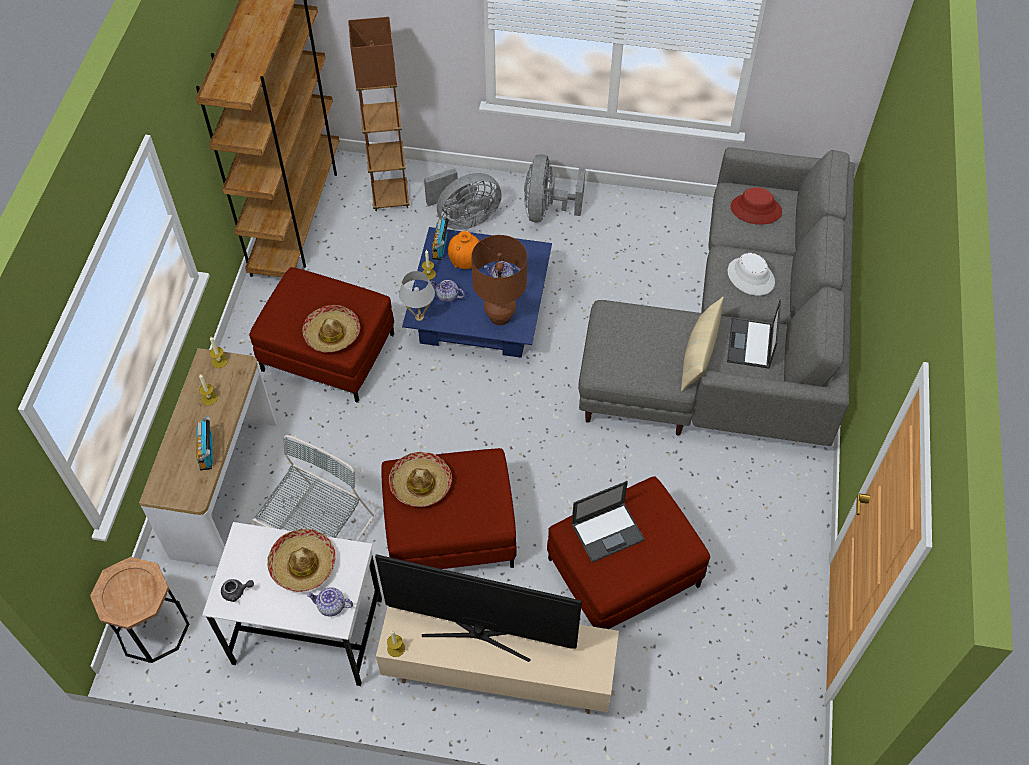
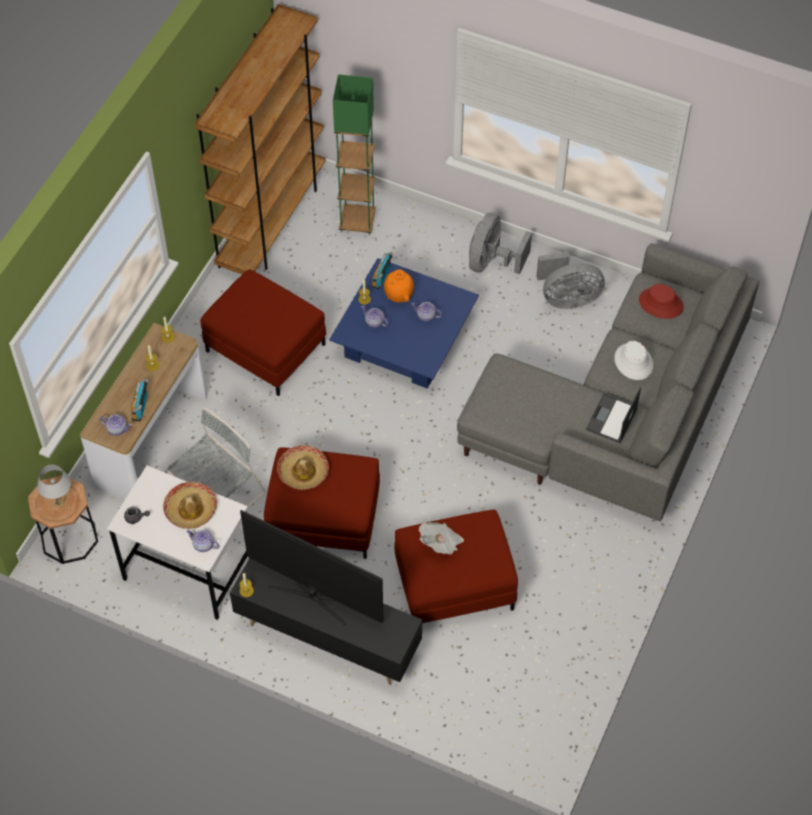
camera: 15 degrees right, 0 degrees up
hat [303,305,360,353] -> none
brown floor lamp [348,17,410,211] -> green floor lamp [333,74,376,235]
beige tv stand [376,606,619,714] -> black tv stand [230,558,422,684]
white table lamp [399,271,435,321] -> white table lamp moved to [37,465,71,507]
grey fan [424,168,502,230] -> grey fan moved to [537,252,605,309]
brown table lamp [471,235,527,325] -> none
laptop [572,481,645,562] -> newspaper [419,523,464,555]
beige pillow [681,297,724,392] -> none
none -> teapot [99,414,132,436]

